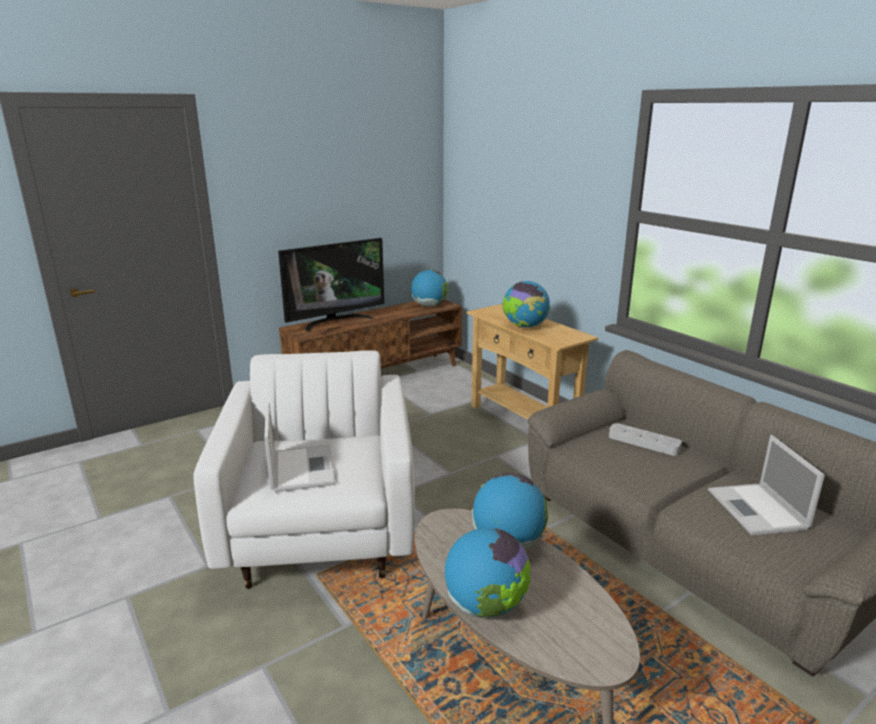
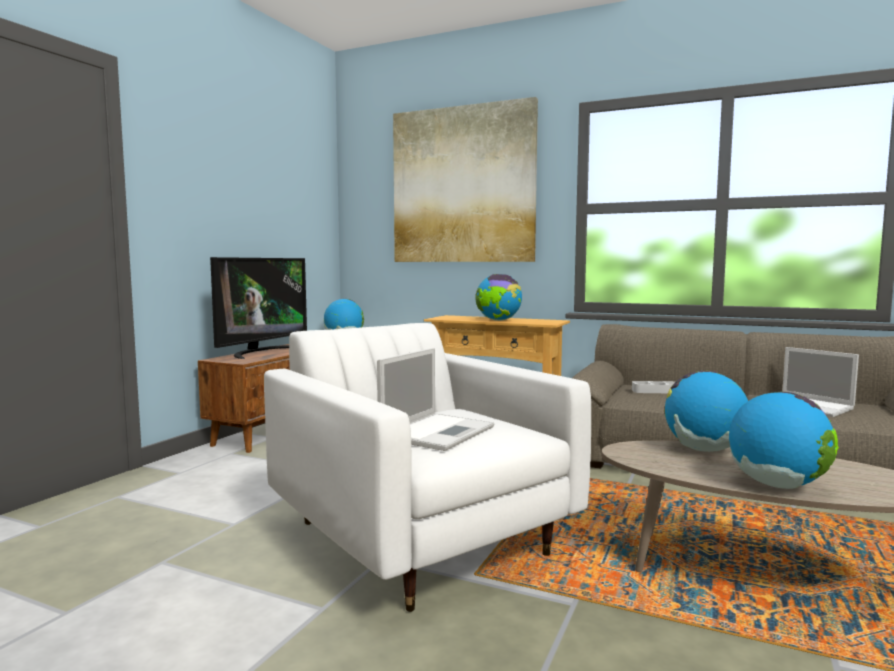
camera: 30 degrees left, 15 degrees down
laptop [264,402,335,492] -> laptop turned 75 degrees clockwise [377,348,495,451]
none -> picture [393,97,538,262]

